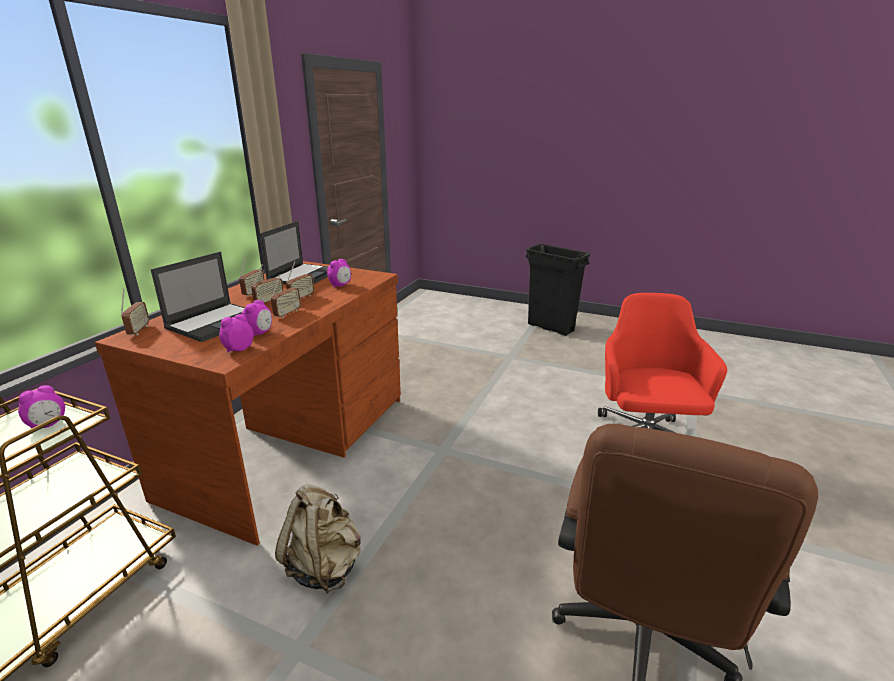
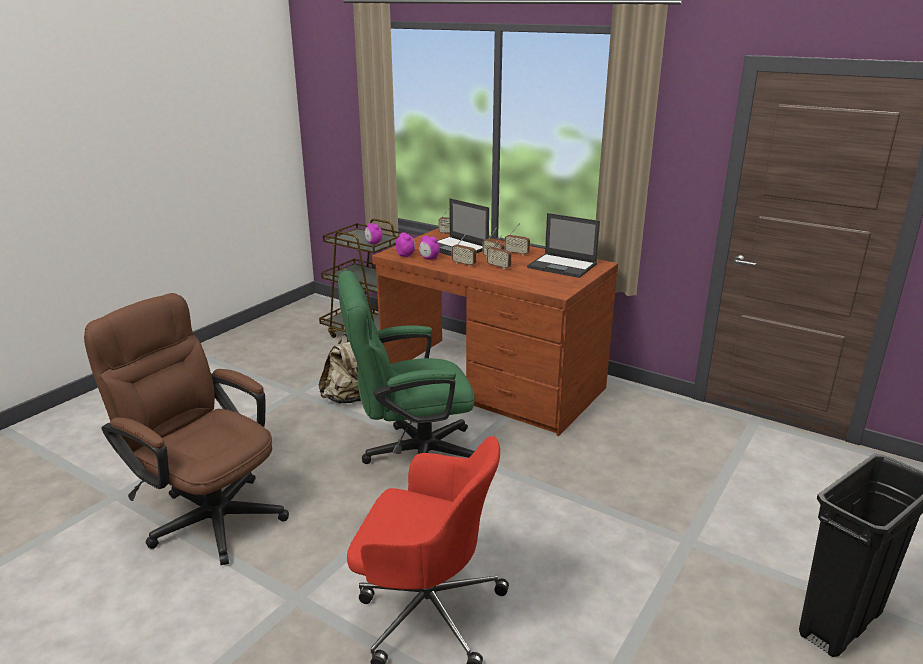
camera: 100 degrees right, 0 degrees up
alarm clock [327,259,351,287] -> none
none -> green office chair [338,271,475,464]

